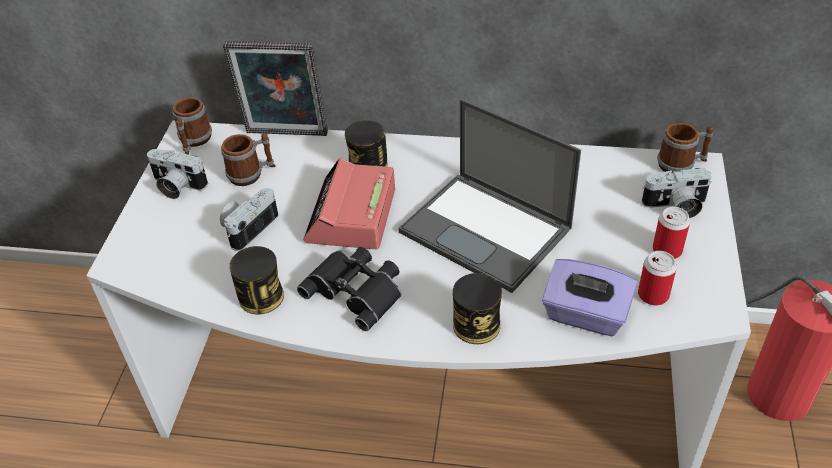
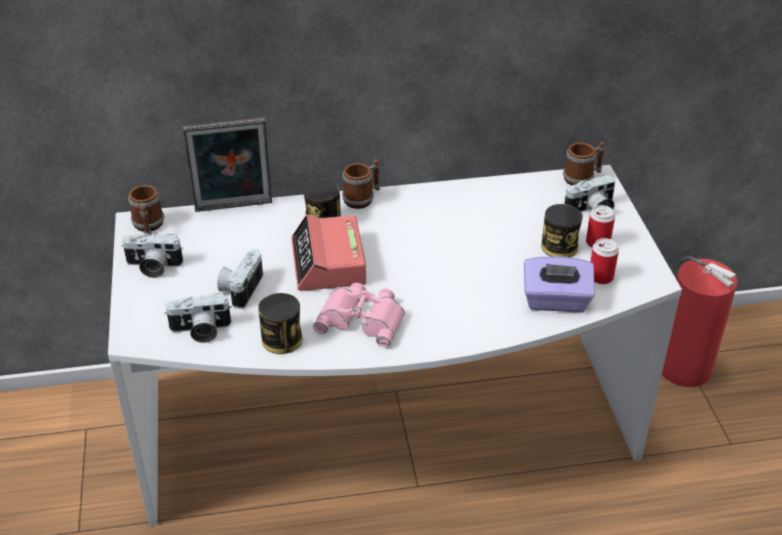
camera: 20 degrees left, 5 degrees down
mug [221,133,276,186] -> mug moved to [342,159,380,209]
black binoculars [297,247,402,331] -> pink binoculars [313,283,405,347]
laptop [398,99,581,293] -> none
can [453,273,502,344] -> can moved to [541,204,583,258]
none -> camera [164,294,232,343]

